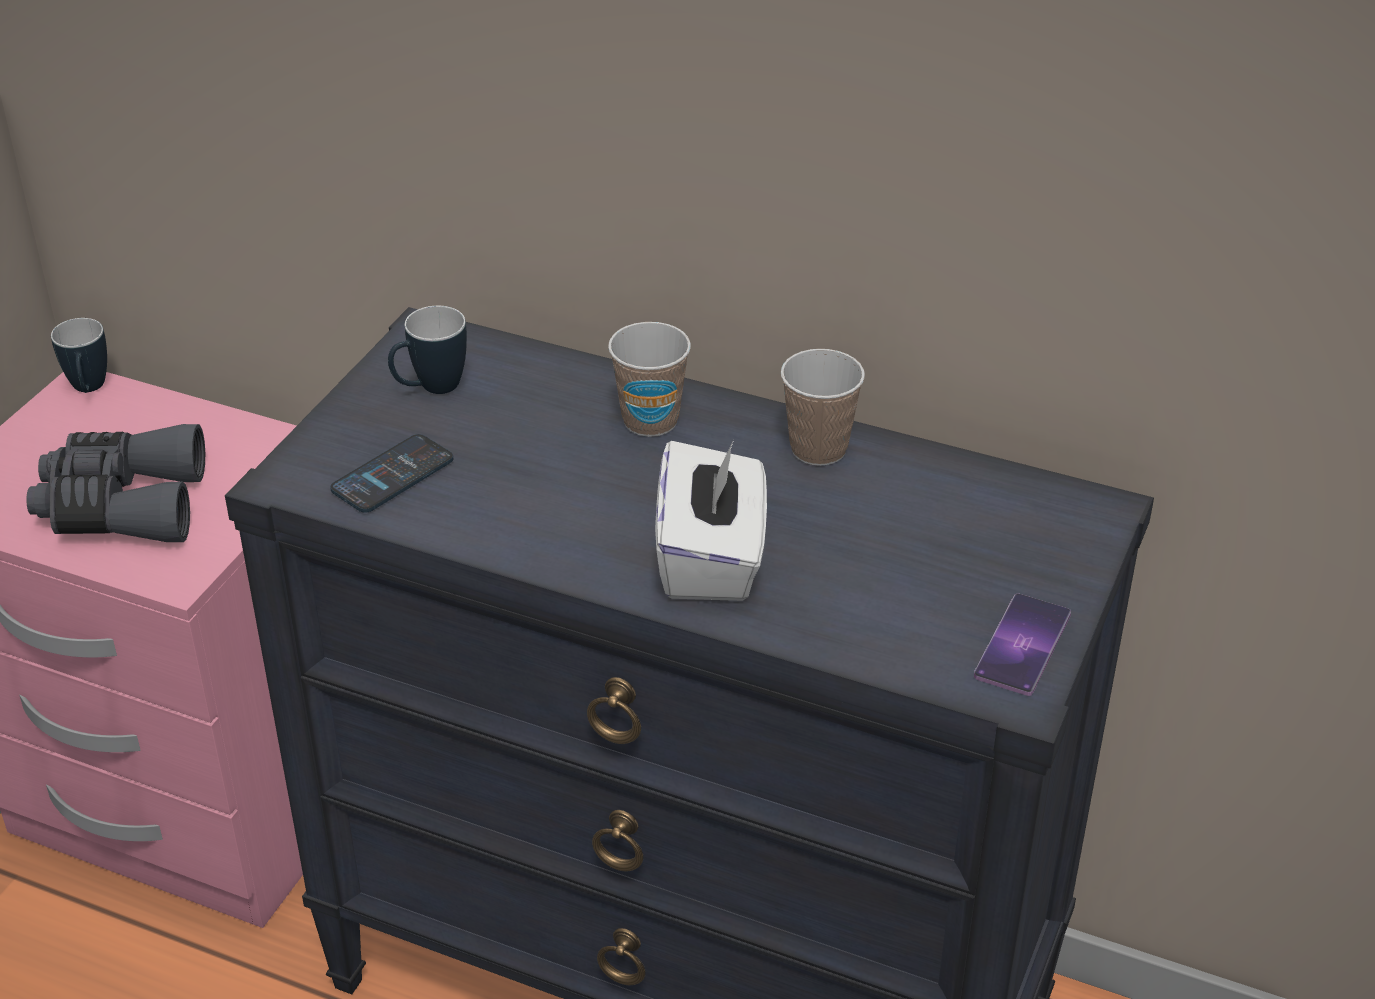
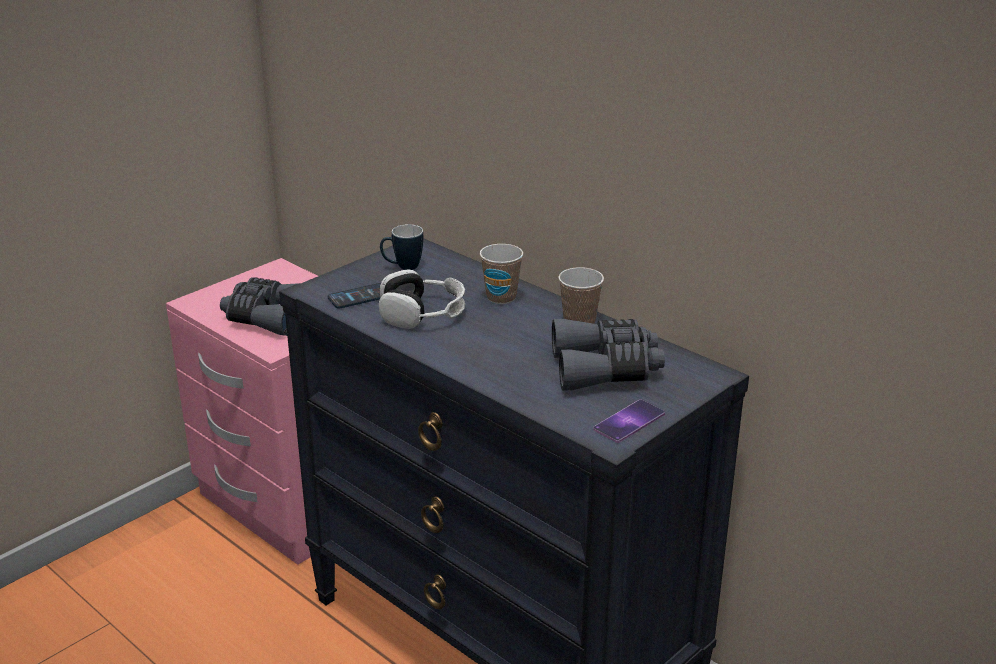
camera: 20 degrees right, 10 degrees down
mug [51,318,107,393] -> none
white tissue box [655,440,767,601] -> none
none -> headphones [379,269,465,329]
none -> grey binoculars [552,319,665,391]

